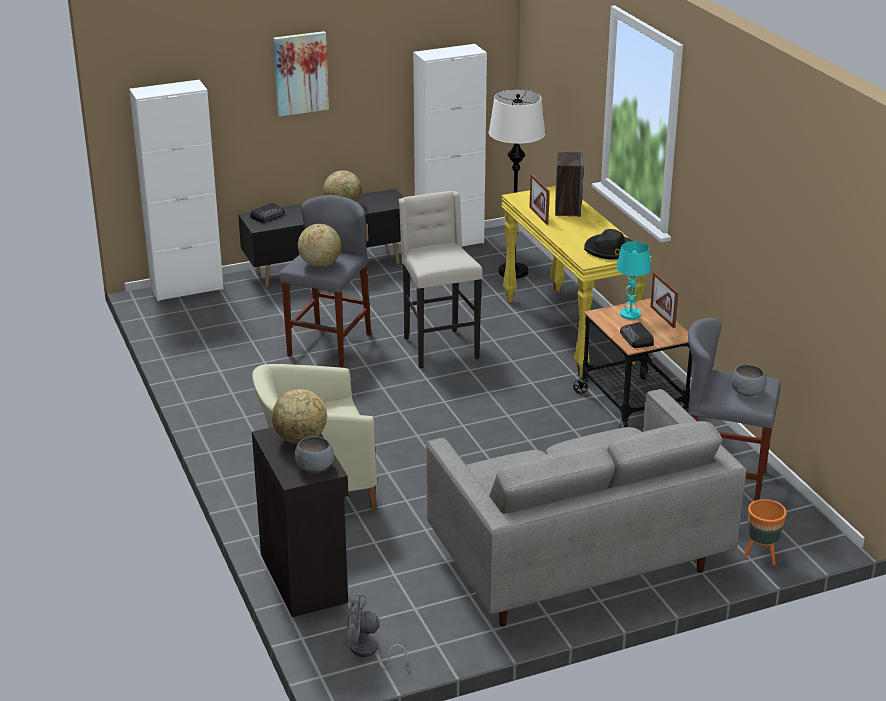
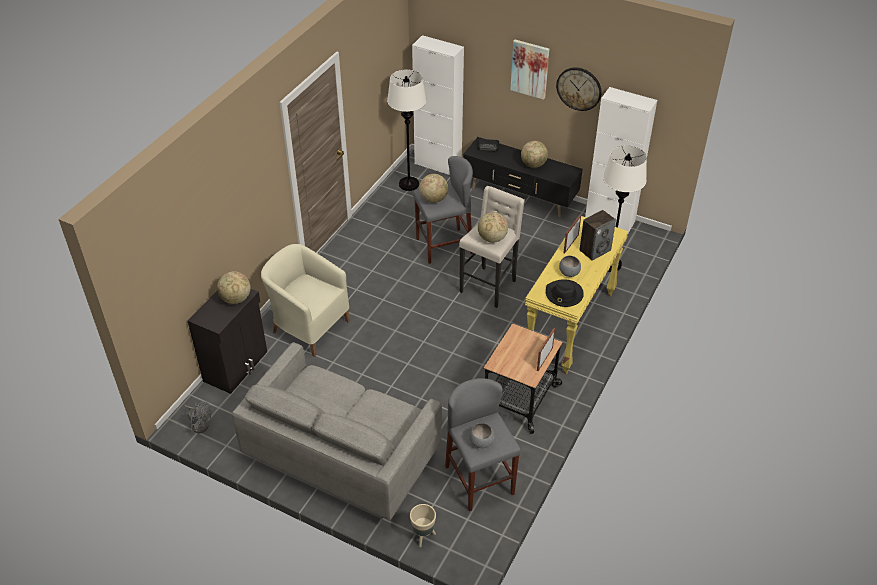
camera: 50 degrees right, 15 degrees up
grey bowl [295,436,334,472] -> grey bowl moved to [559,256,581,277]
grey fan [346,594,408,669] -> grey fan turned 150 degrees clockwise [184,402,211,433]
turquoise table lamp [616,241,651,320] -> none
radio [620,322,654,348] -> none
orange planter [743,499,787,565] -> beige planter [410,504,436,547]
none -> white floor lamp [387,69,426,191]
none -> globe [478,212,508,243]
none -> wall clock [556,67,602,111]

